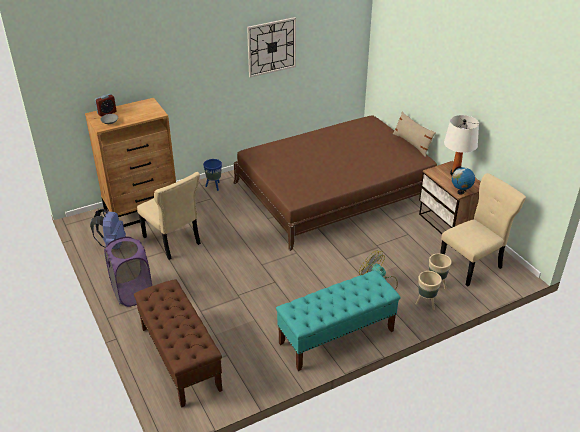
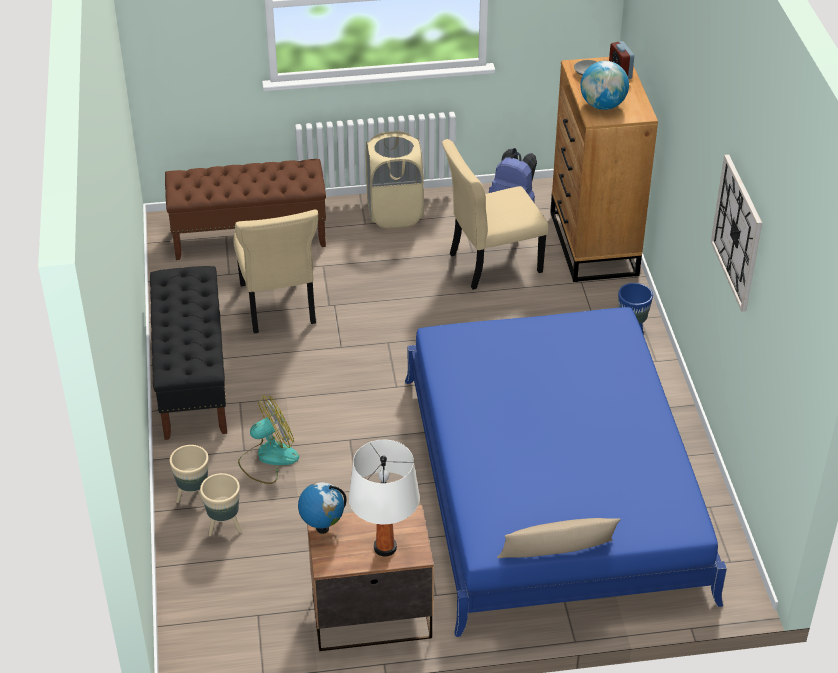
camera: 110 degrees right, 5 degrees up
purple laundry basket [104,237,152,307] -> beige laundry basket [366,131,424,228]
brown bed [233,115,437,251] -> blue bed [405,307,727,637]
turquoise bench [276,270,400,371] -> black bench [150,266,227,440]
beige chair [440,173,526,287] -> beige chair moved to [233,210,318,334]
none -> globe [580,61,629,110]

